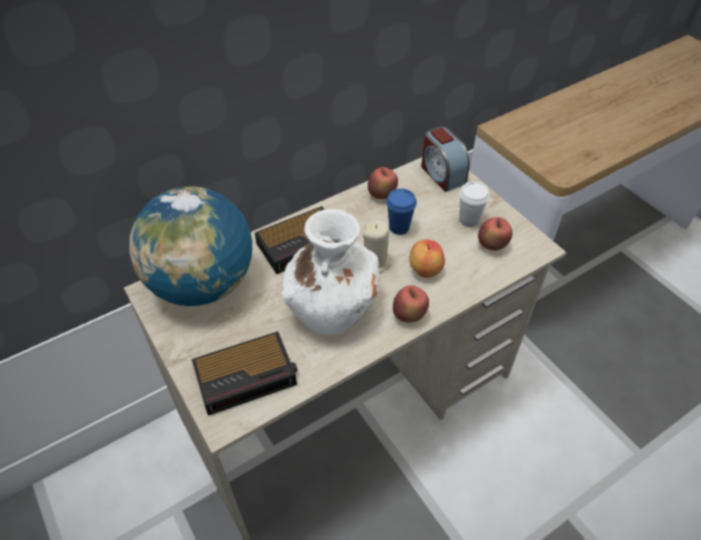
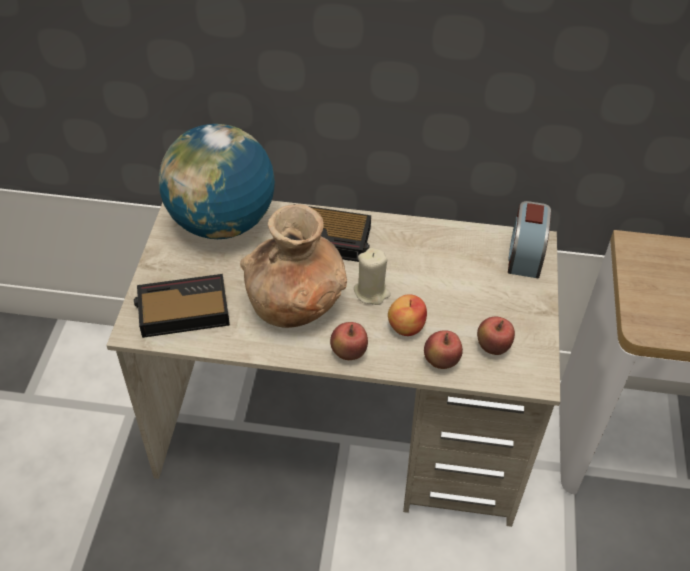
camera: 40 degrees right, 0 degrees up
alarm clock [192,331,297,416] -> alarm clock turned 150 degrees clockwise [134,274,230,338]
white vase [282,209,380,335] -> brown vase [240,204,347,328]
apple [368,167,398,199] -> apple moved to [424,330,463,369]
blue cup [386,189,417,235] -> none
white cup [459,181,490,227] -> none

